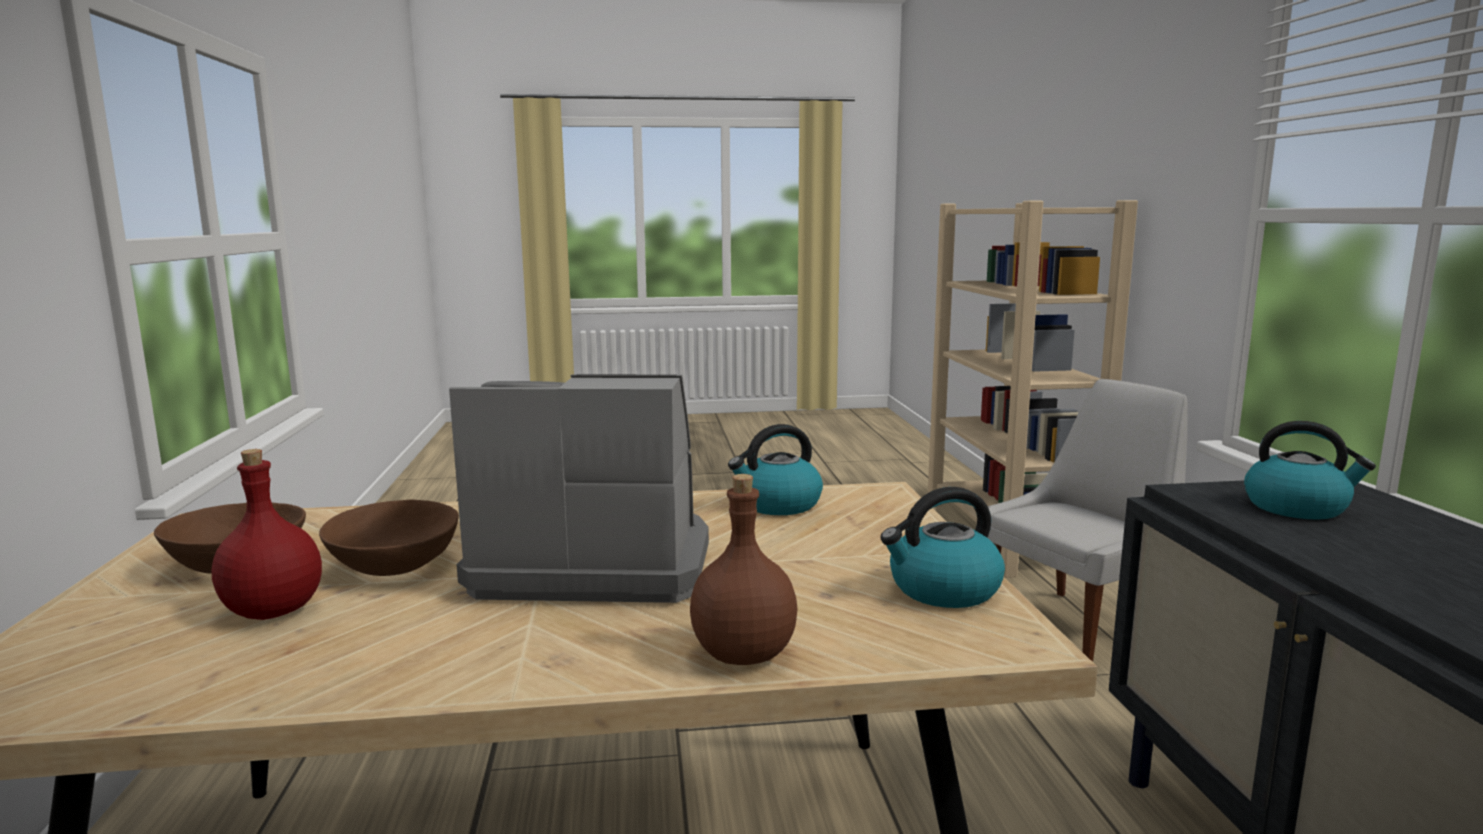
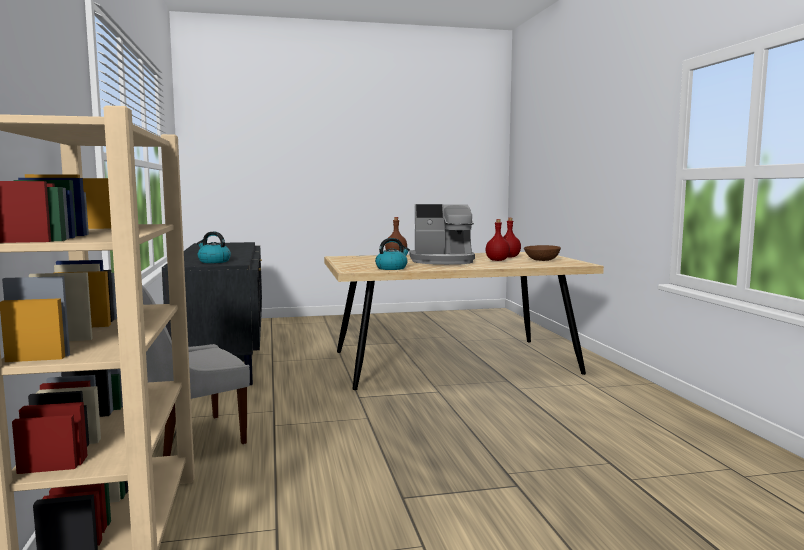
camera: 175 degrees right, 5 degrees down
brown bowl [319,500,459,576] -> red bottle [486,219,510,261]
kettle [880,487,1005,608] -> none

